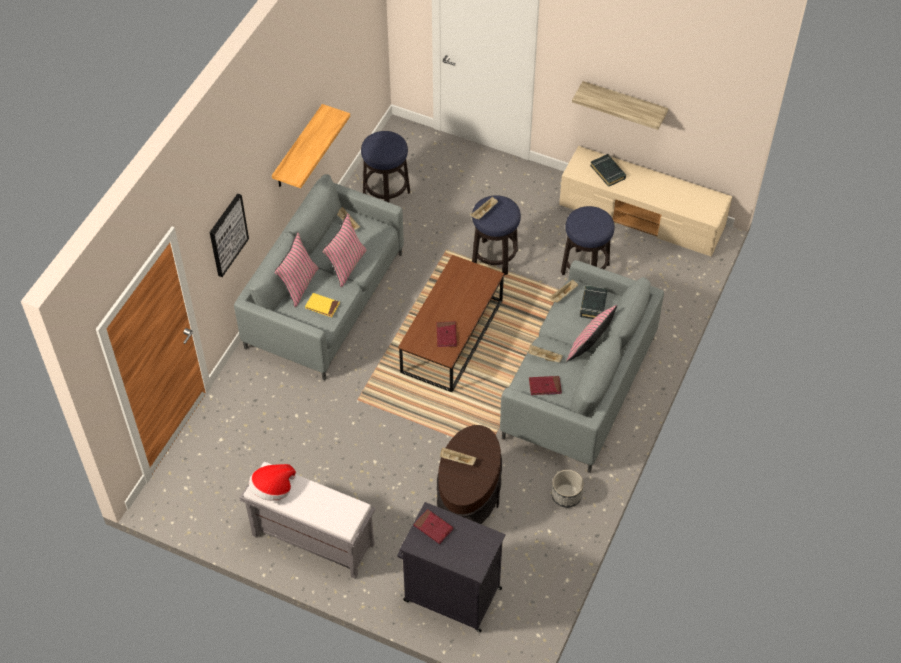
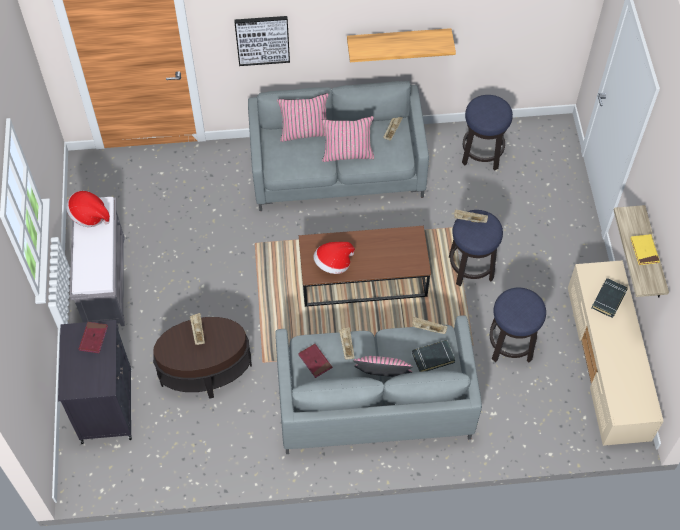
camera: 60 degrees right, 5 degrees up
yellow book [305,293,340,317] -> yellow book moved to [630,234,660,265]
red book [436,321,457,347] -> hat [313,242,355,274]
planter [551,470,584,508] -> none

